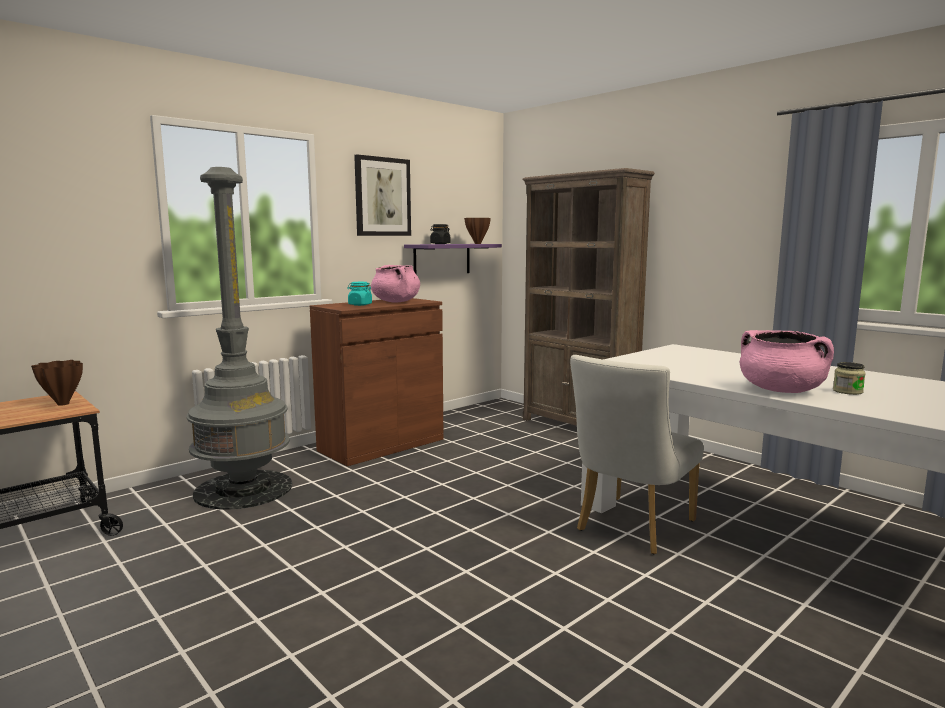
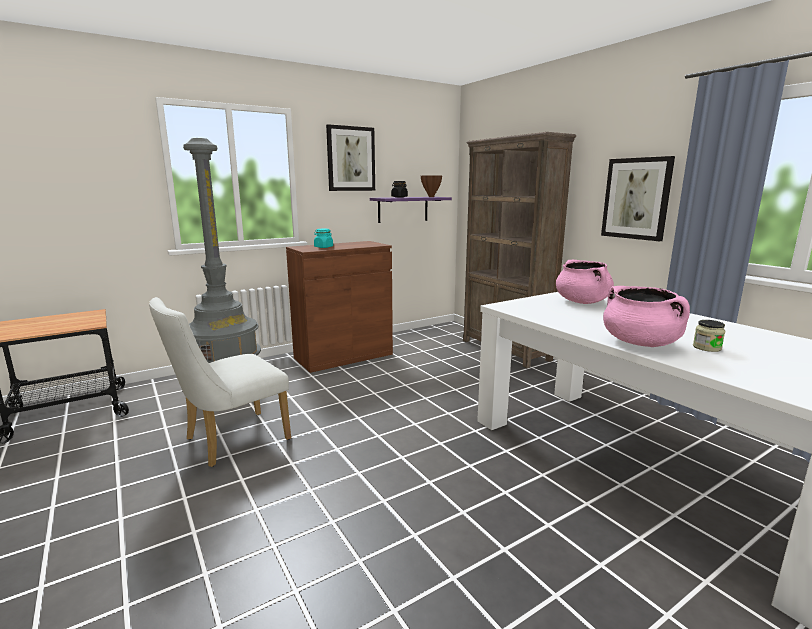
camera: 10 degrees right, 5 degrees up
brown vase [31,360,83,406] -> none
pink cooking pot [371,265,420,302] -> pink cooking pot moved to [556,260,614,304]
white chair [570,355,704,554] -> white chair moved to [149,297,291,467]
none -> picture [601,156,675,241]

